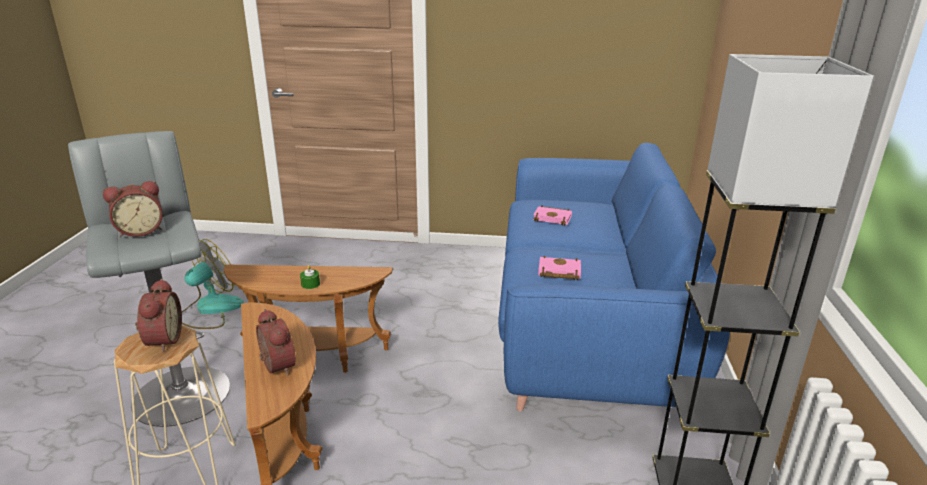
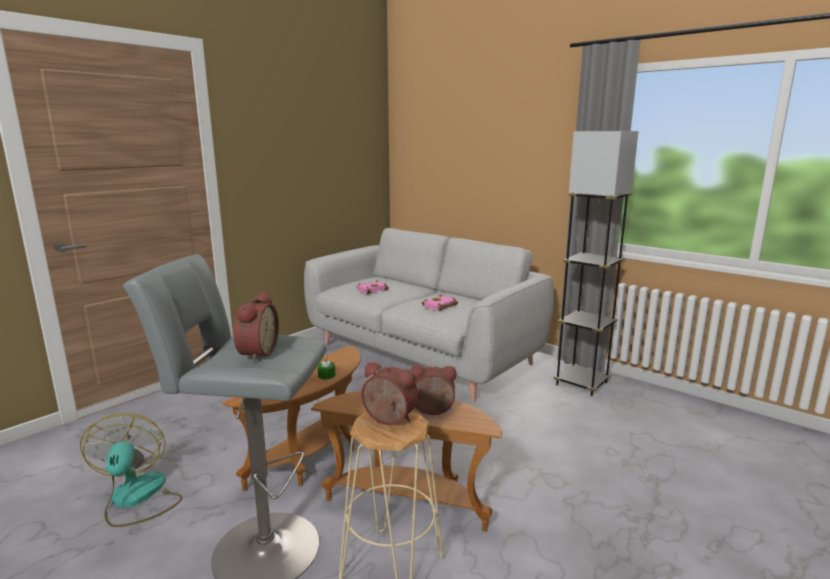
camera: 55 degrees left, 10 degrees down
blue sofa [498,143,730,412] -> grey sofa [304,228,554,402]

